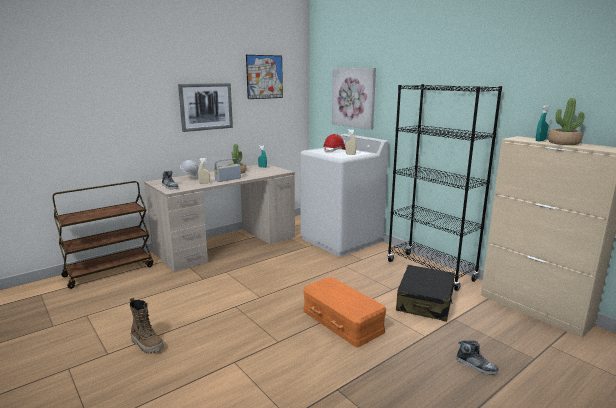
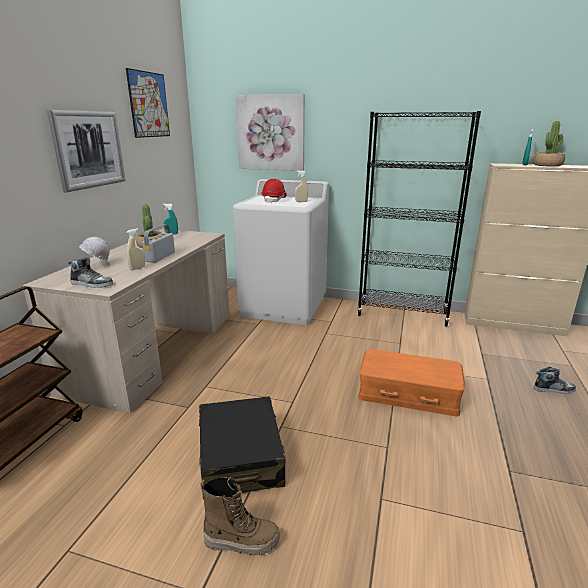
camera: 35 degrees left, 5 degrees up
black suitcase [396,265,455,322] -> black suitcase moved to [199,396,286,500]

